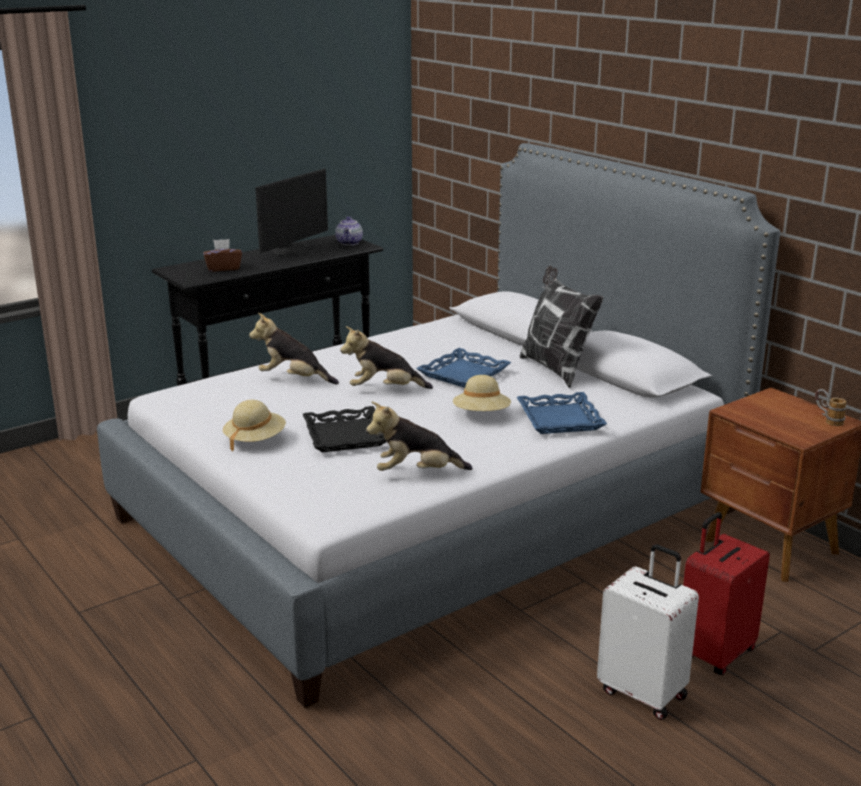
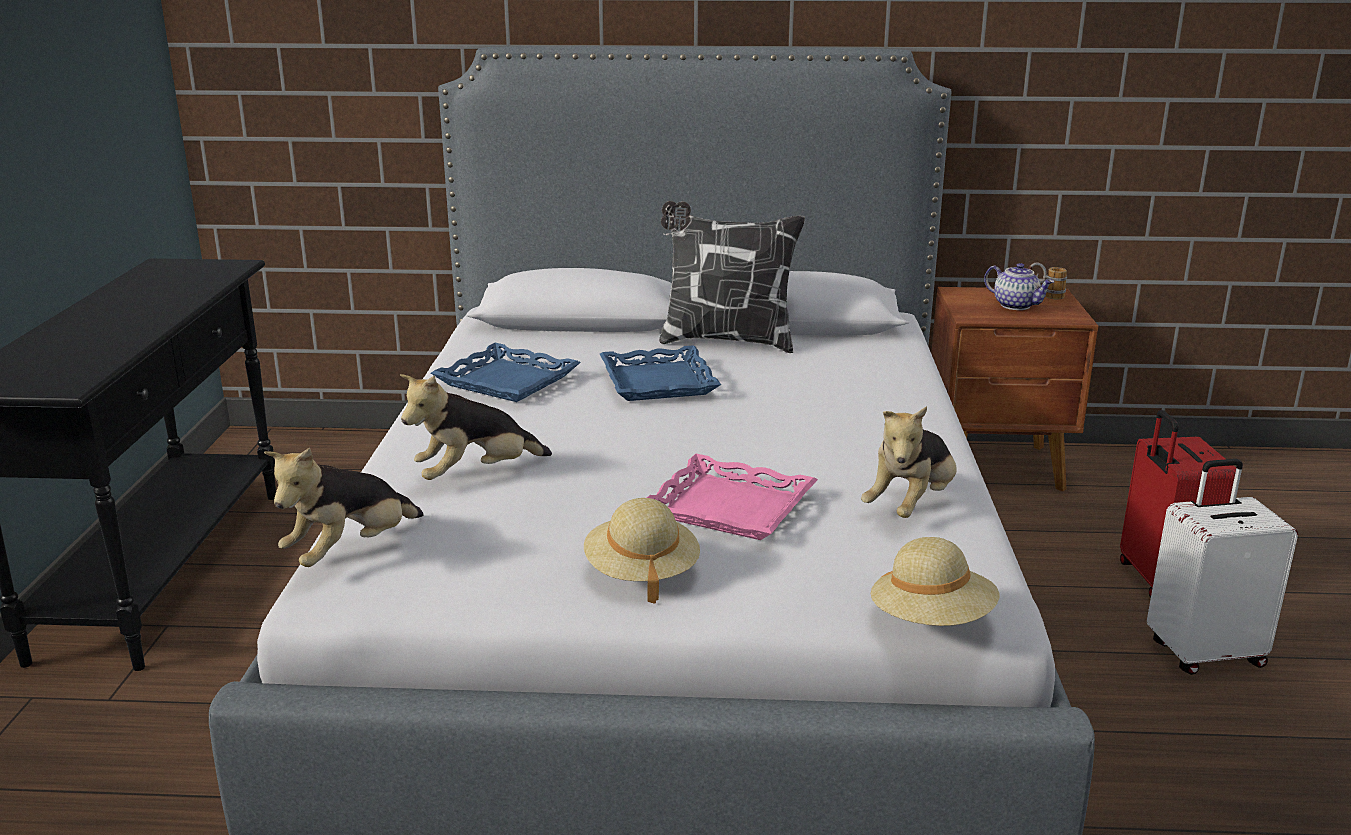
camera: 50 degrees left, 0 degrees up
brown tissue box [203,239,242,272] -> none
monitor [255,169,328,255] -> none
black tray [303,406,387,452] -> pink tray [647,454,818,540]
teapot [335,217,363,246] -> teapot moved to [984,263,1054,310]
plush toy [340,326,433,389] -> plush toy moved to [264,448,424,567]
beige hat [453,375,511,411] -> beige hat moved to [871,537,999,626]
blue tray [517,392,607,434] -> blue tray moved to [431,343,581,402]

